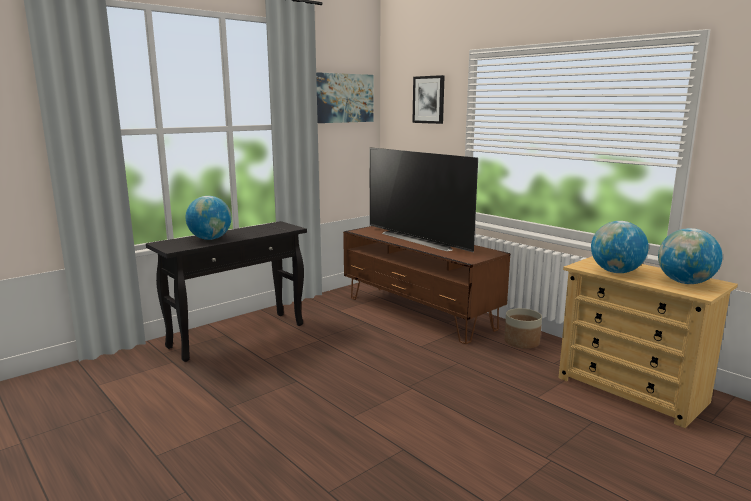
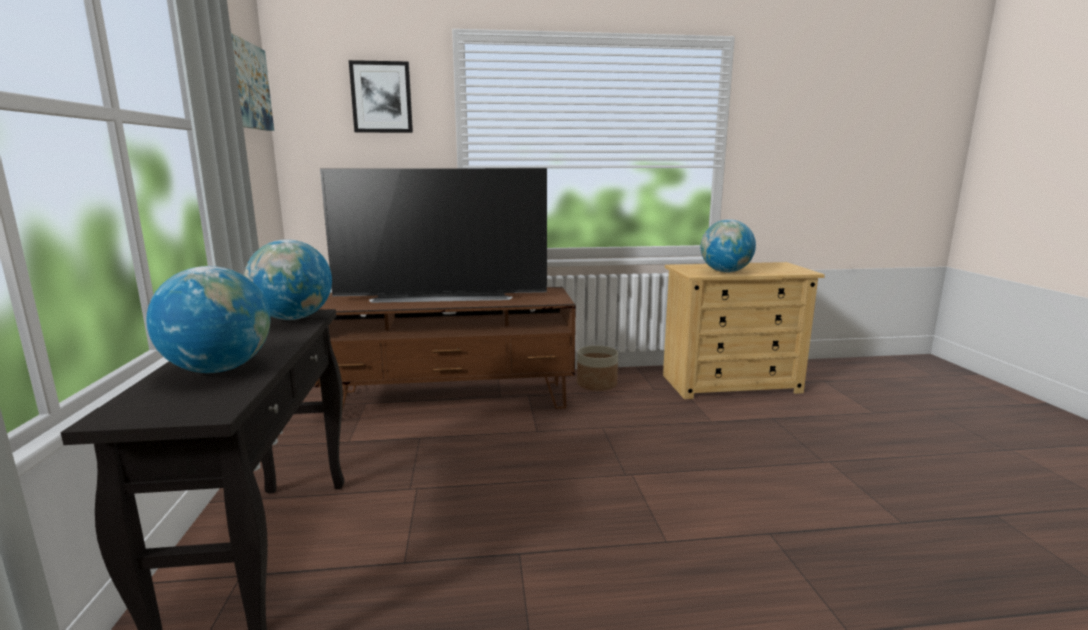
camera: 55 degrees left, 0 degrees up
globe [658,228,723,284] -> globe moved to [244,239,332,320]

